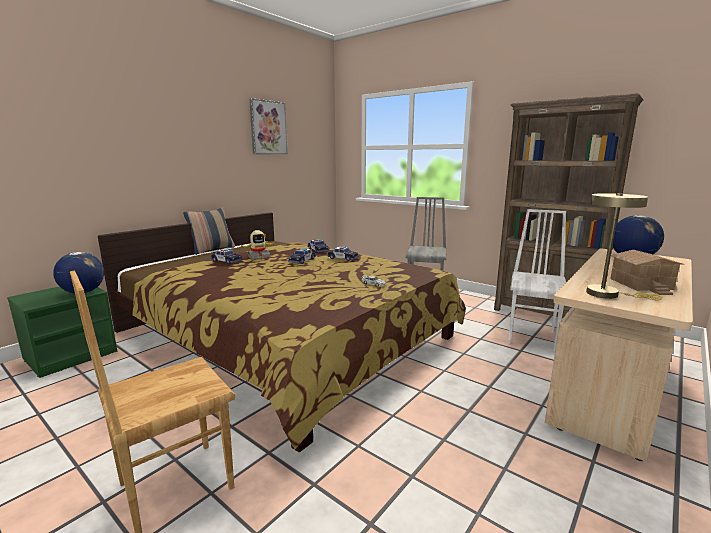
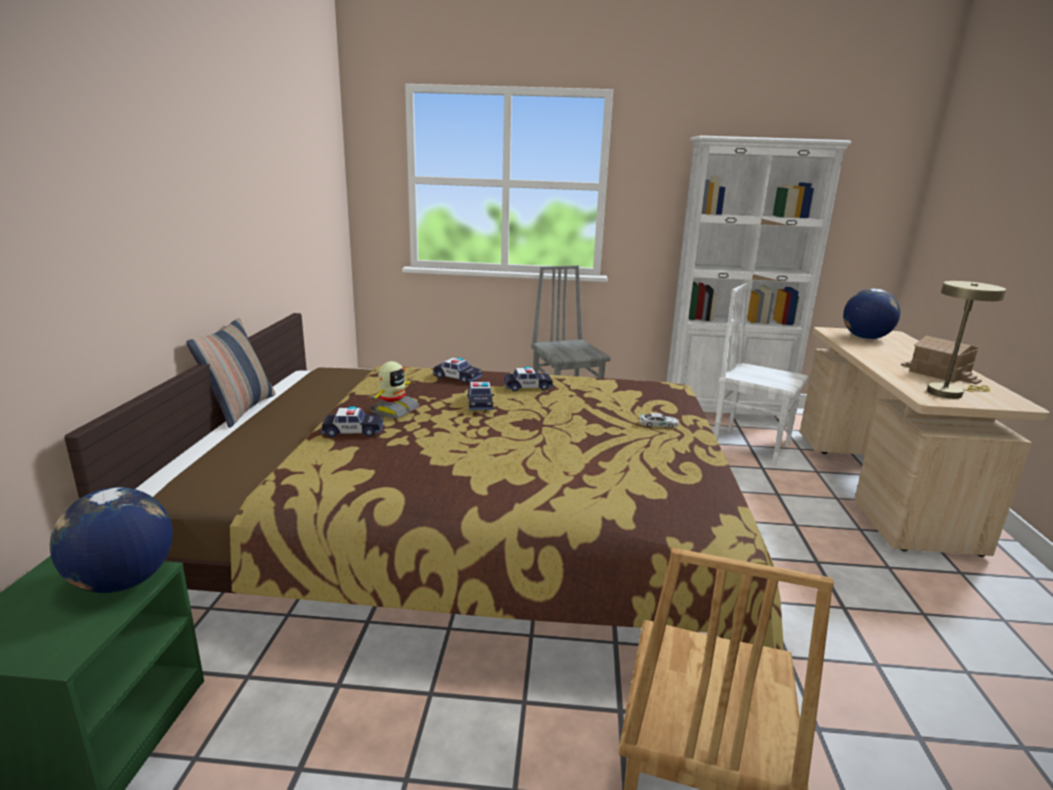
camera: 35 degrees left, 5 degrees up
picture [249,98,287,154] -> none
brown bookcase [494,93,643,318] -> white bookcase [666,135,852,426]
white chair [508,209,566,351] -> white chair turned 45 degrees counterclockwise [714,283,809,466]

